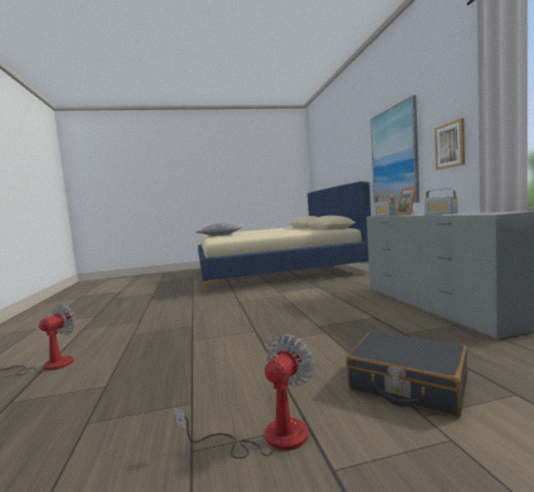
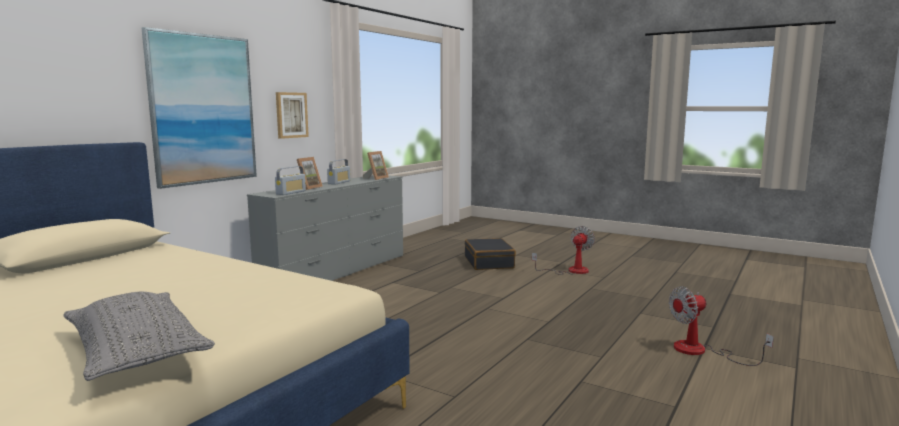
camera: 135 degrees left, 5 degrees up
fan [174,334,315,459] -> fan turned 135 degrees clockwise [532,226,595,275]
none -> picture frame [363,151,389,180]

